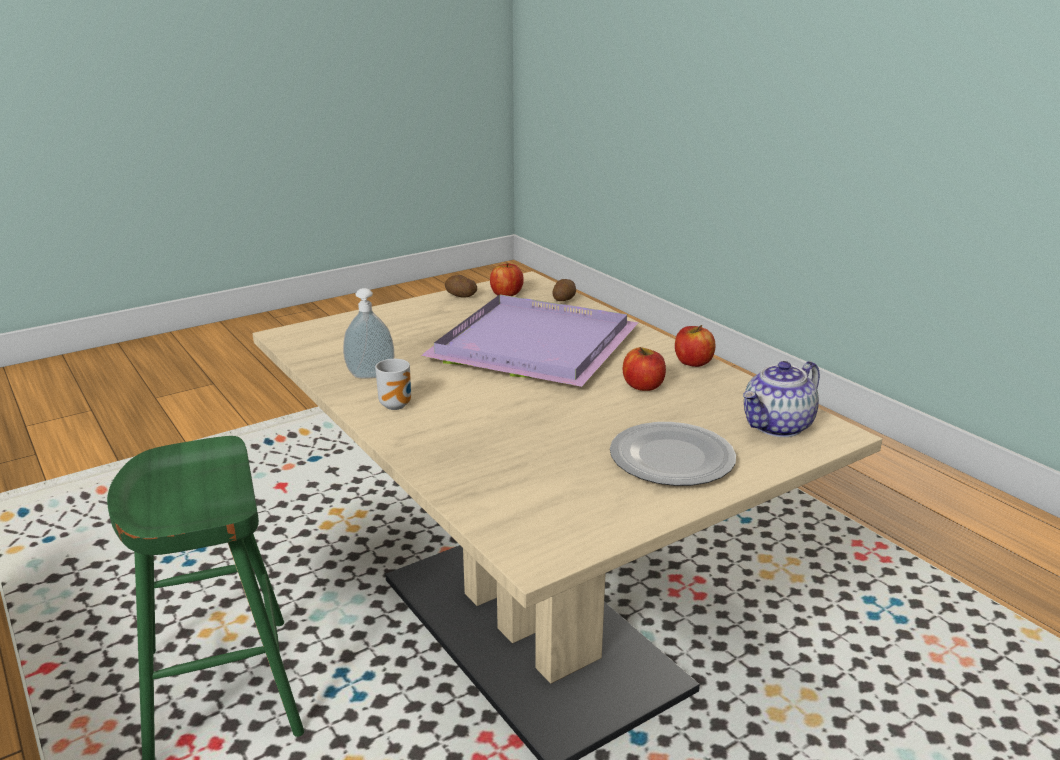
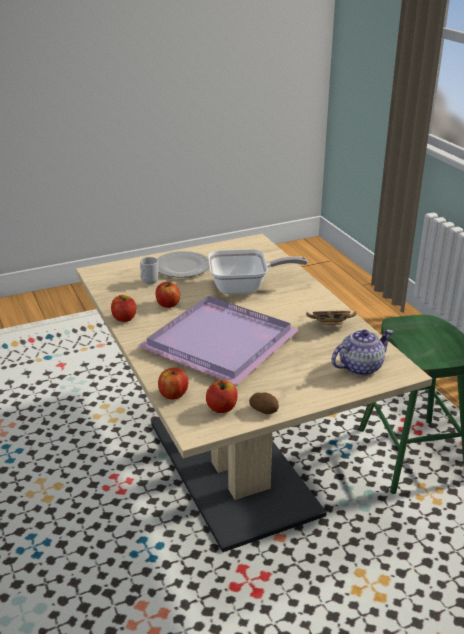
camera: 170 degrees left, 5 degrees up
soap dispenser [343,288,394,378] -> bowl [306,311,357,325]
mug [375,359,411,410] -> mug moved to [140,257,159,284]
potato [553,279,576,301] -> apple [158,368,188,399]
teapot [743,361,820,437] -> teapot moved to [331,330,394,376]
none -> frying pan [208,249,308,294]

